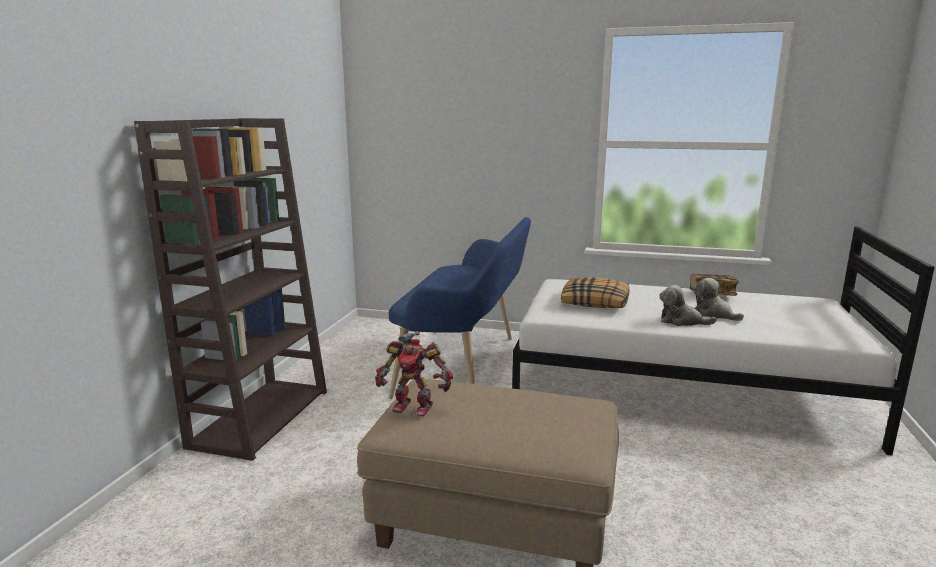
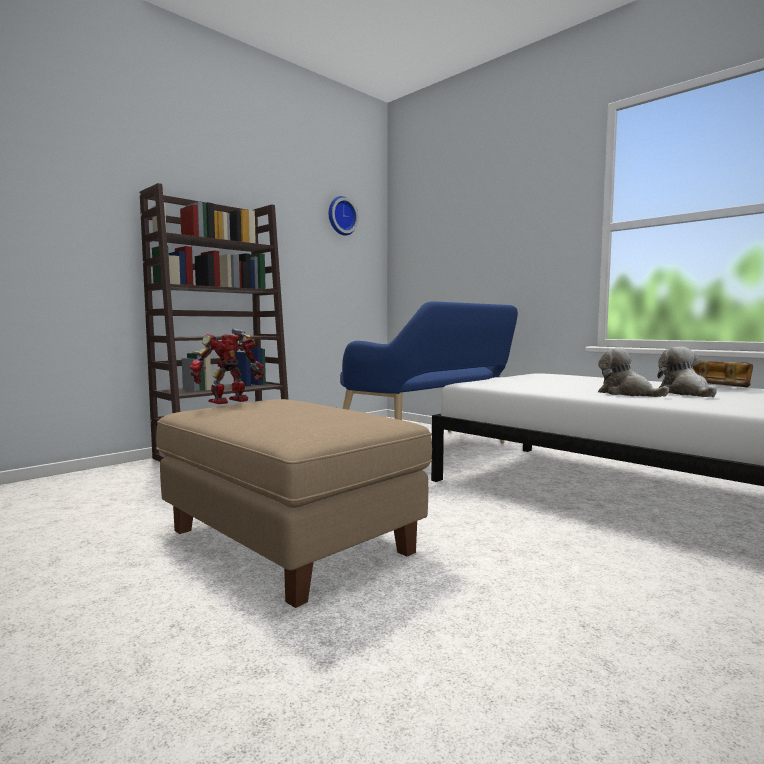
camera: 30 degrees right, 10 degrees down
toy robot [375,331,453,416] -> toy robot turned 90 degrees clockwise [190,328,264,404]
pillow [561,277,630,308] -> none
none -> wall clock [329,196,359,235]

